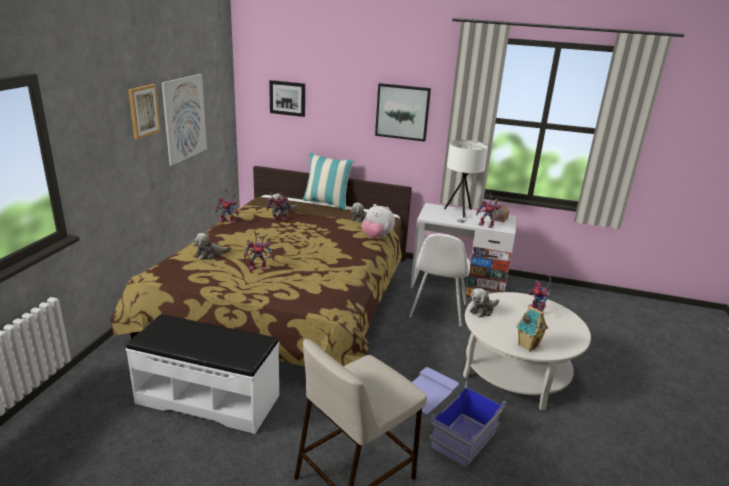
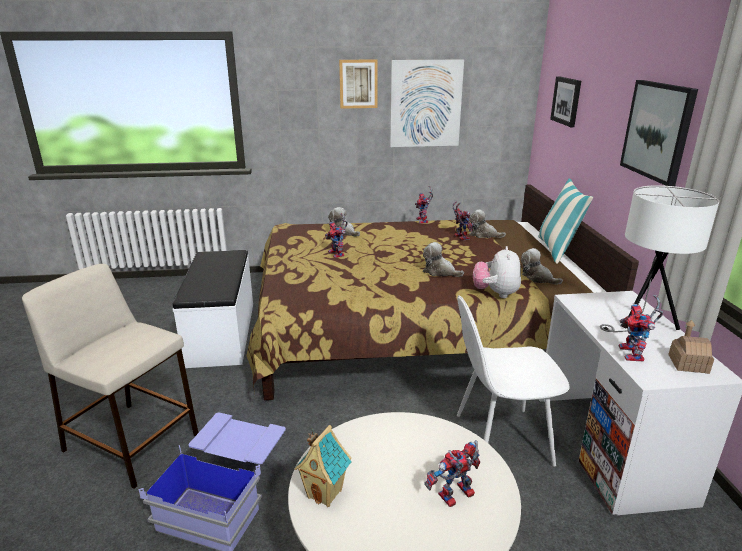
camera: 70 degrees right, 0 degrees up
plush toy [470,288,499,317] -> plush toy moved to [423,242,464,277]

